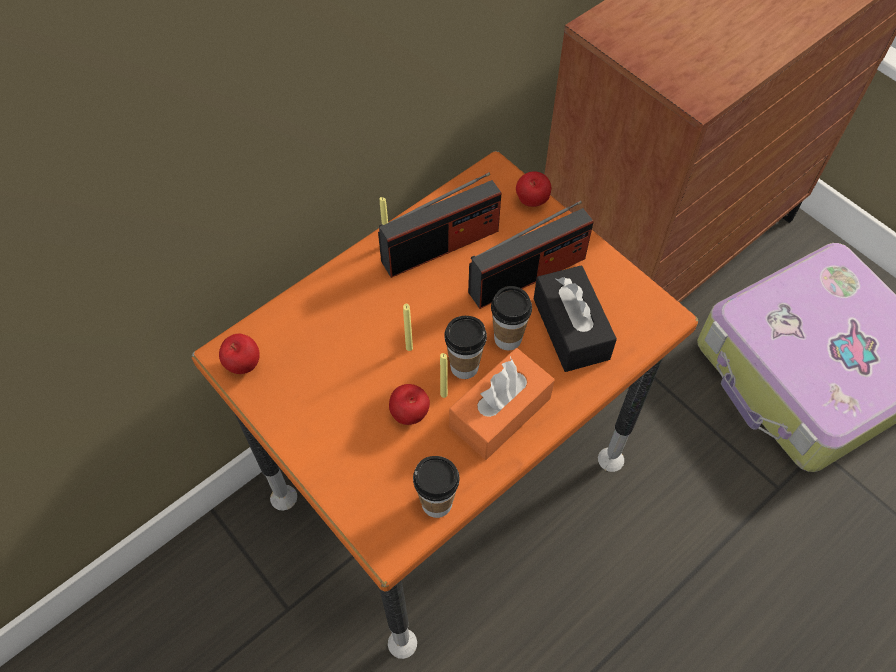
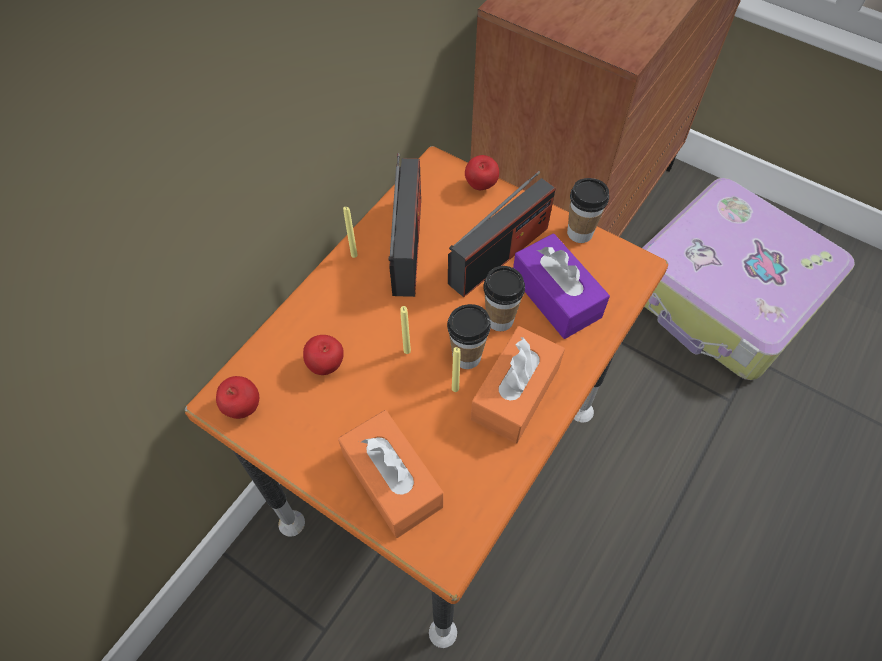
camera: 15 degrees left, 0 degrees up
radio [378,172,501,278] -> radio turned 45 degrees counterclockwise [389,153,421,297]
apple [389,384,430,425] -> apple moved to [303,335,344,375]
cup [413,456,460,518] -> cup moved to [567,178,609,243]
black tissue box [534,266,617,372] -> purple tissue box [513,233,610,339]
none -> orange tissue box [338,410,443,538]

